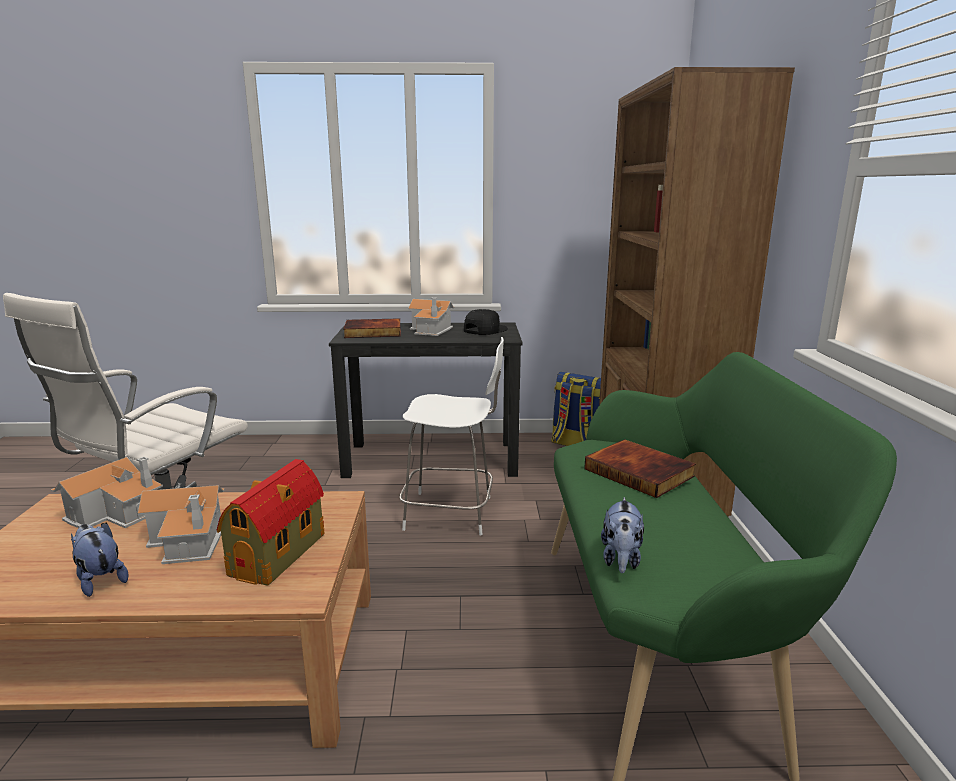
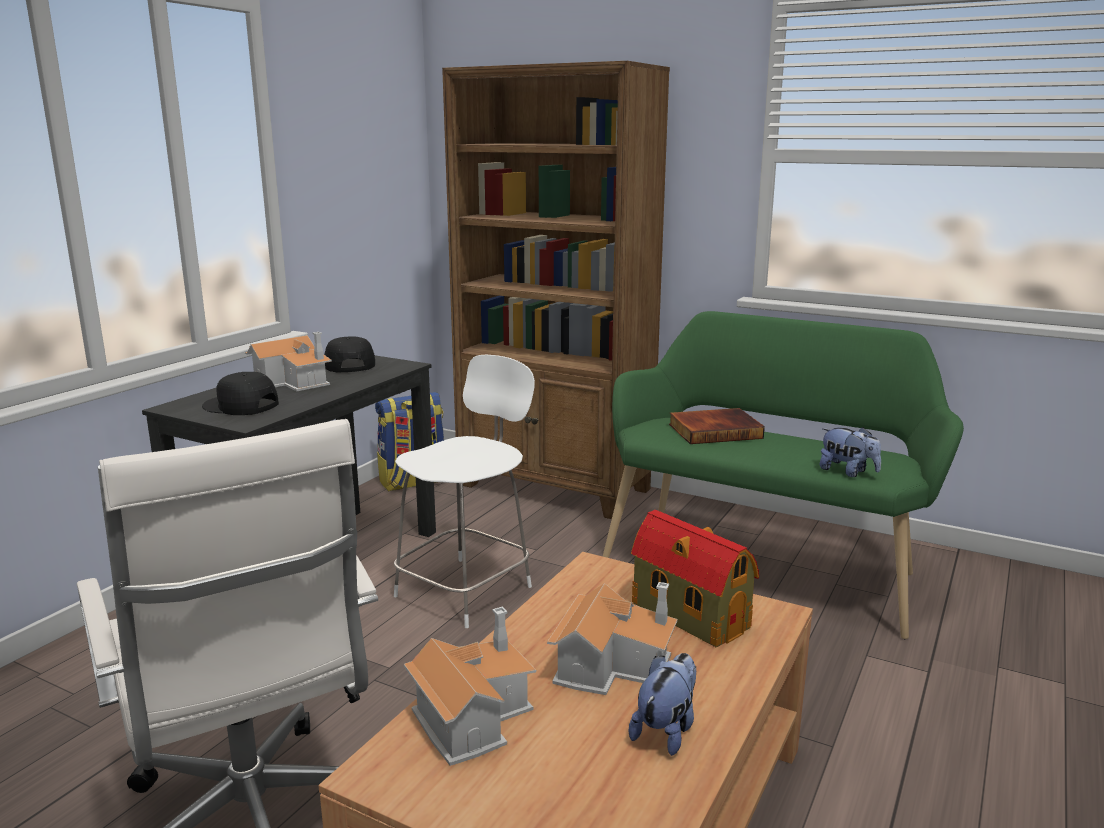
camera: 60 degrees left, 0 degrees up
plush toy [71,522,129,597] -> plush toy turned 135 degrees clockwise [629,653,696,756]
book [343,318,401,338] -> black cap [202,372,279,415]

